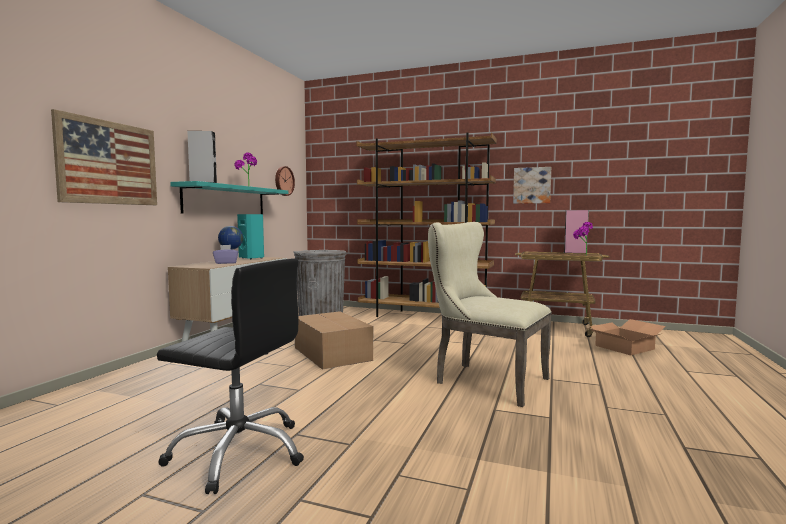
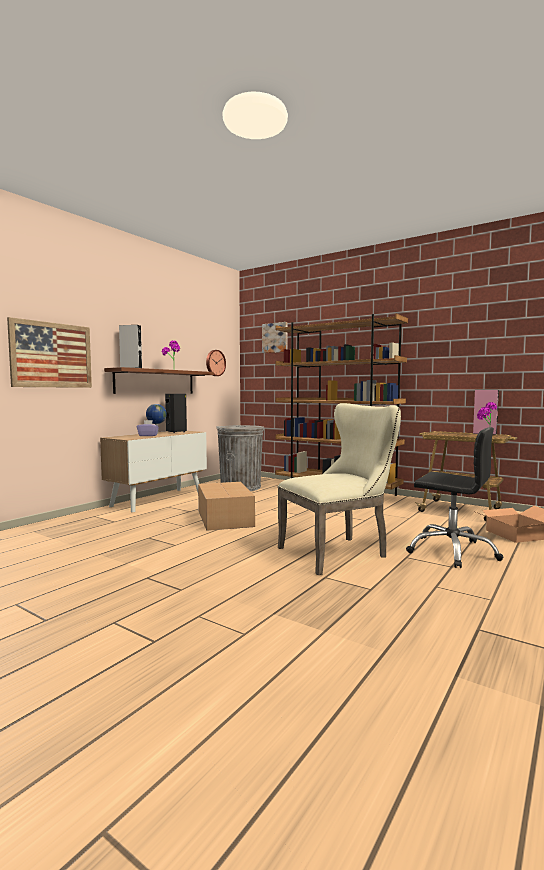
camera: 15 degrees right, 0 degrees up
black office chair [157,258,304,494] -> black office chair moved to [406,427,503,568]
turquoise shelf [170,181,288,214] -> brown shelf [104,367,214,394]
turquoise speaker [237,214,264,259] -> black speaker [165,394,187,433]
beige chair [428,222,552,407] -> beige chair turned 105 degrees clockwise [278,403,401,575]
picture [513,167,551,204] -> picture moved to [262,322,288,353]

